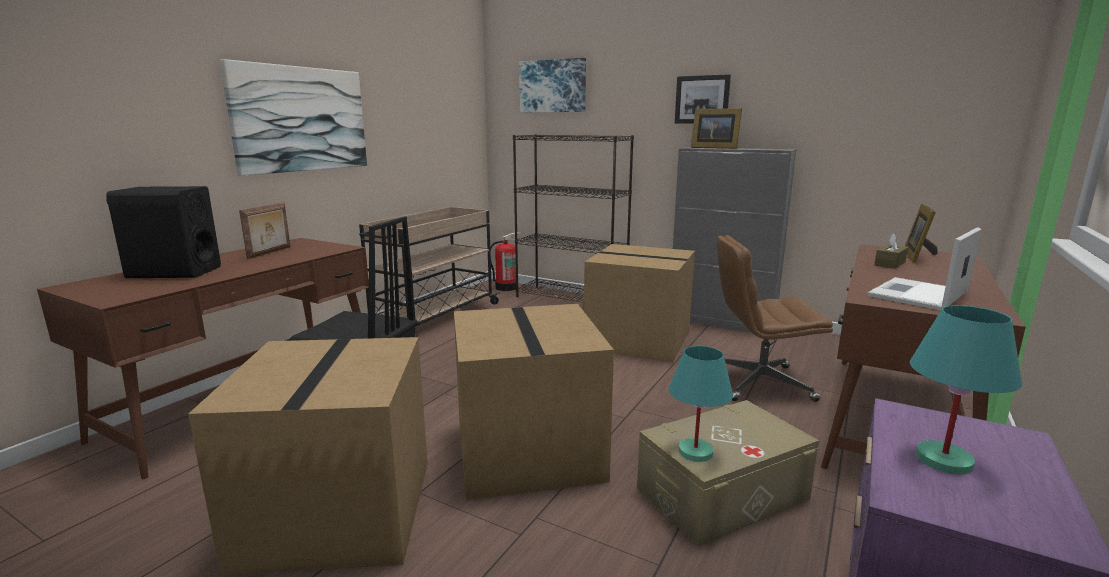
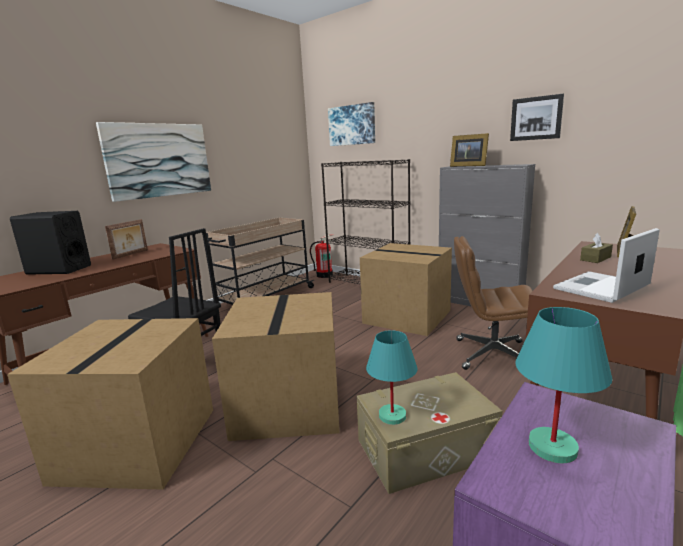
camera: 10 degrees right, 0 degrees up
picture [675,74,731,124] -> picture moved to [510,94,564,141]

